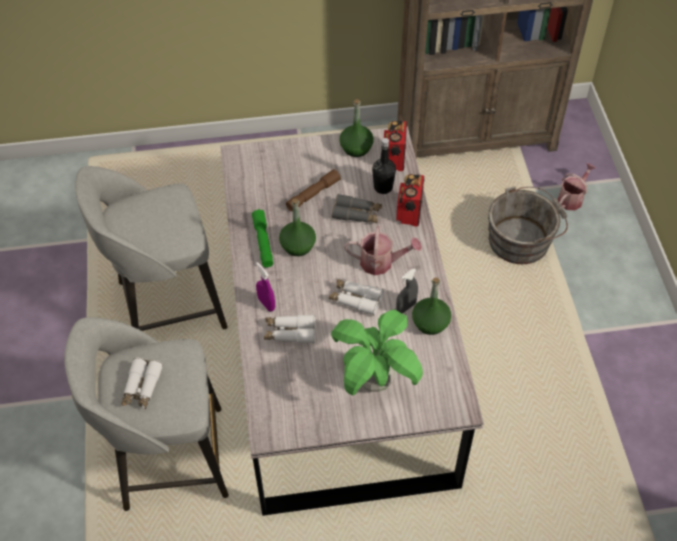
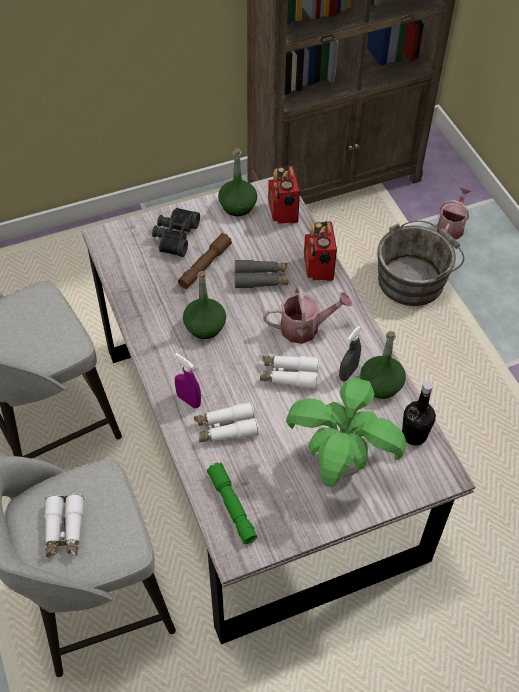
camera: 15 degrees left, 0 degrees up
green flashlight [252,209,273,267] -> green flashlight moved to [207,462,257,544]
black bottle [372,138,396,194] -> black bottle moved to [402,381,436,445]
none -> black binoculars [152,208,200,257]

